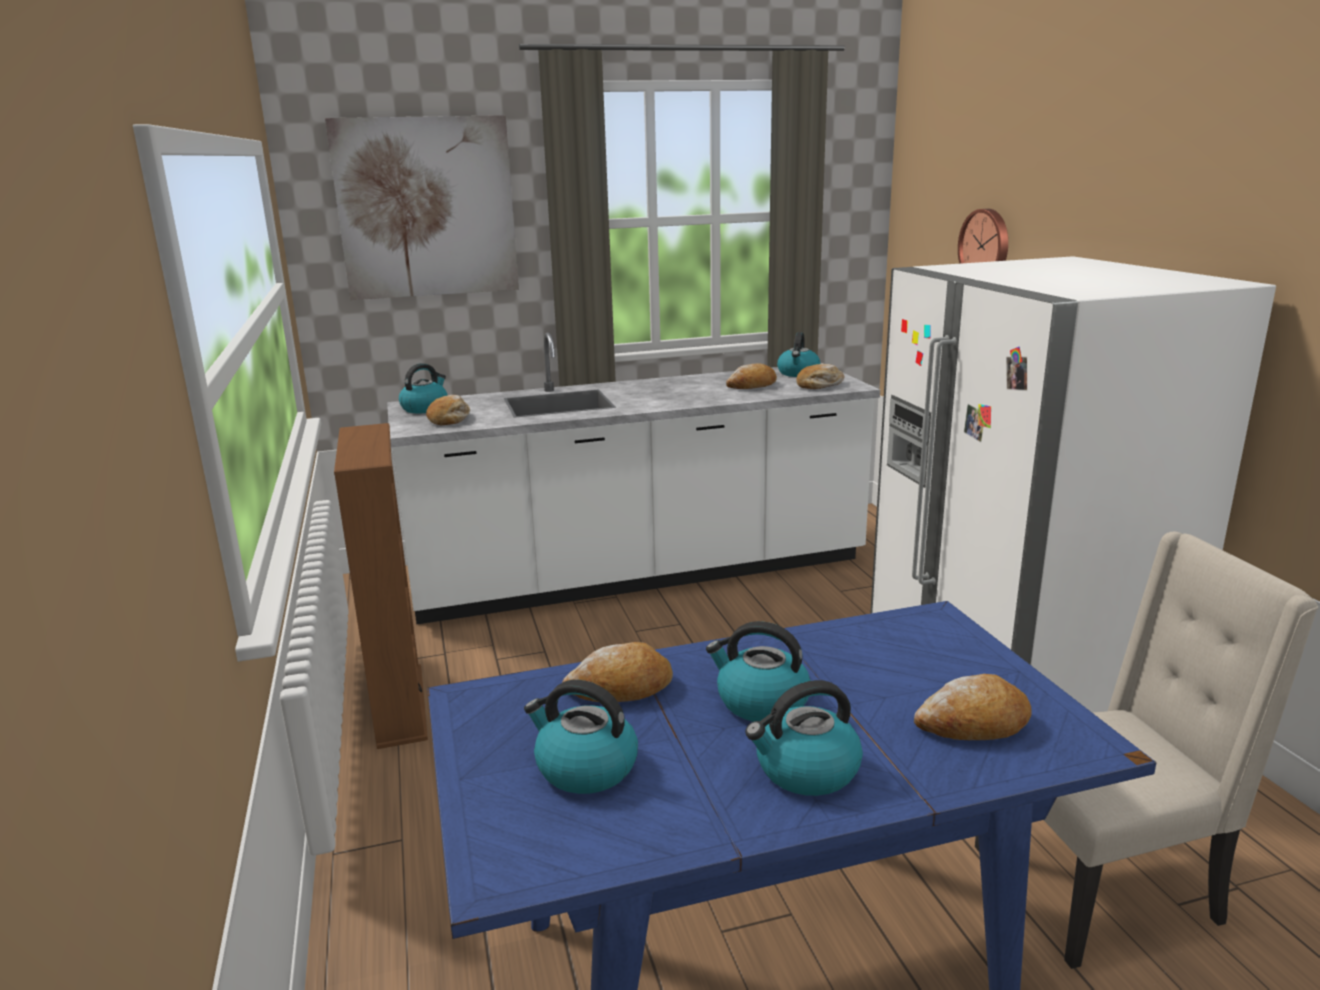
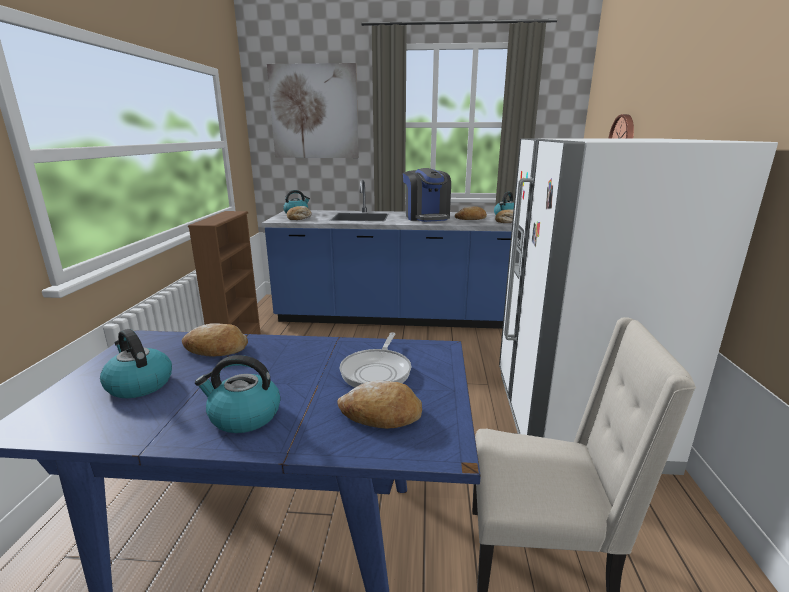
camera: 20 degrees right, 0 degrees up
white counter [387,333,880,624] -> blue counter [261,180,512,329]
kettle [706,621,811,722] -> none
none -> frying pan [340,332,411,387]
none -> coffee machine [403,168,451,222]

